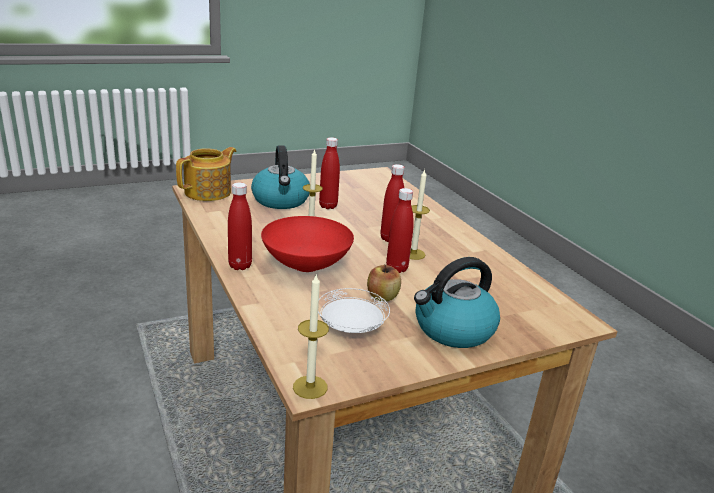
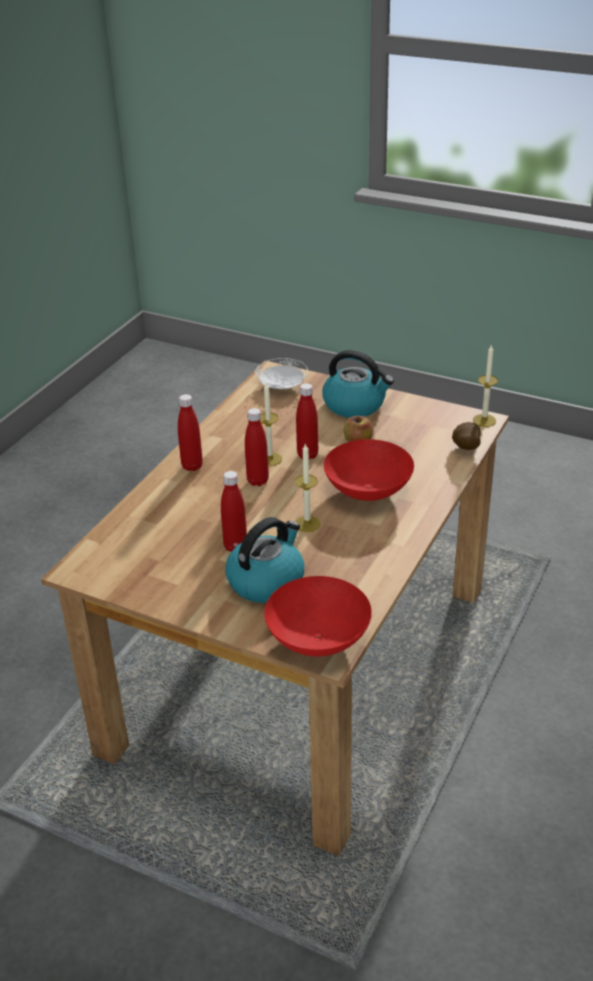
camera: 125 degrees left, 10 degrees up
teapot [176,147,236,201] -> red bowl [264,576,372,657]
red bottle [228,182,252,270] -> red bottle moved to [178,394,203,471]
white plate [318,288,390,333] -> white plate moved to [255,358,308,389]
none -> potato [452,422,481,450]

